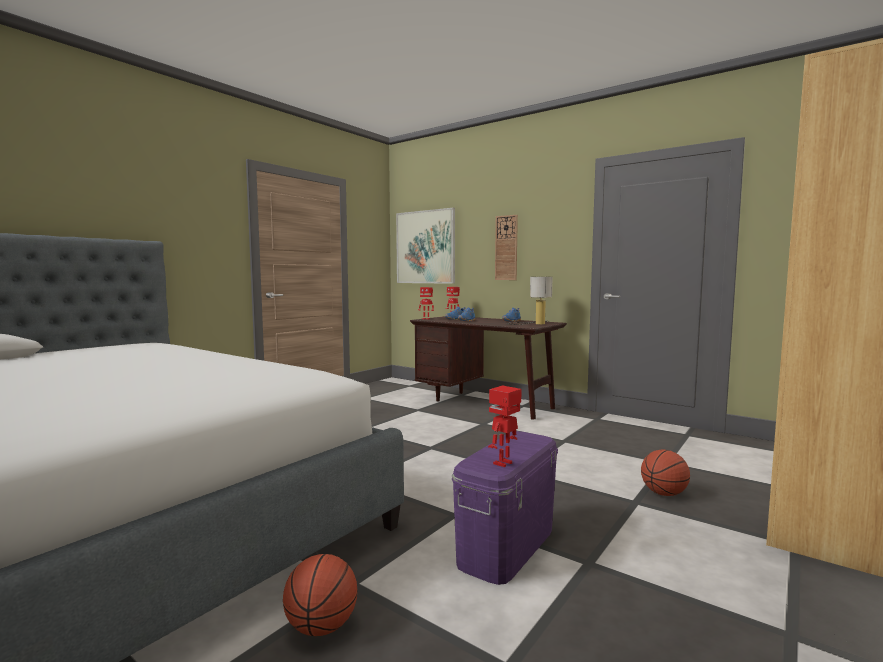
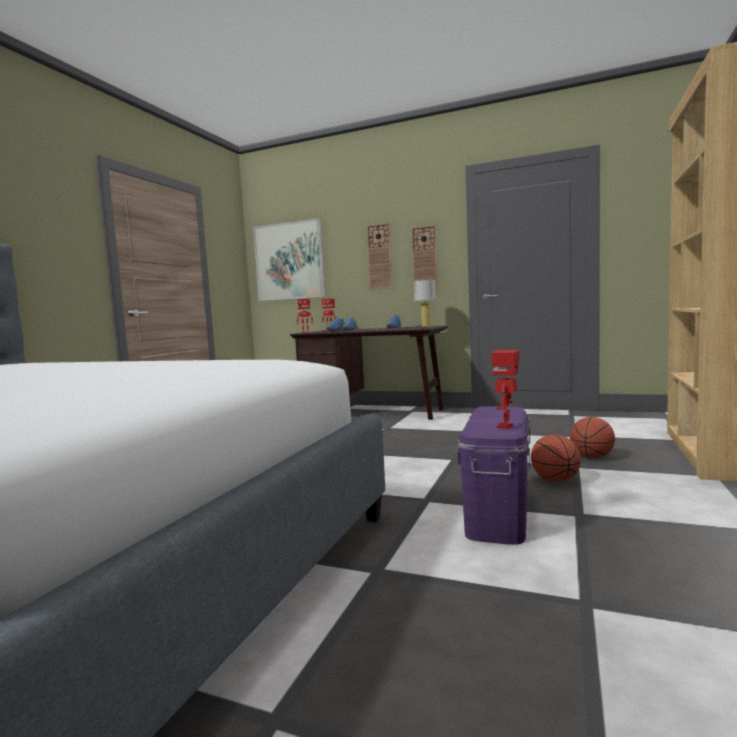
camera: 15 degrees left, 0 degrees up
basketball [283,554,357,636] -> basketball moved to [531,435,581,482]
none -> wall clock [411,225,438,293]

